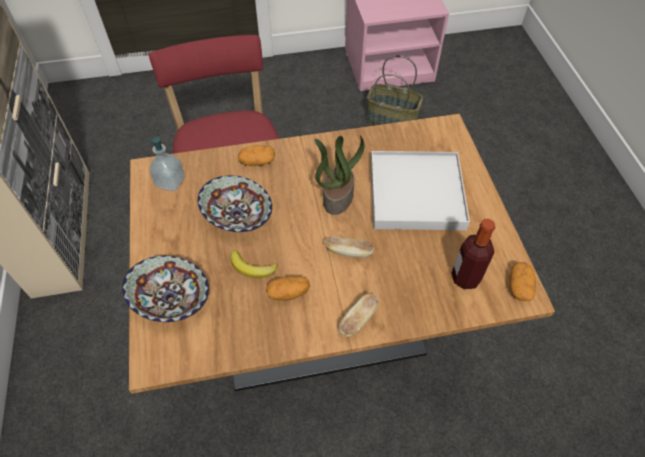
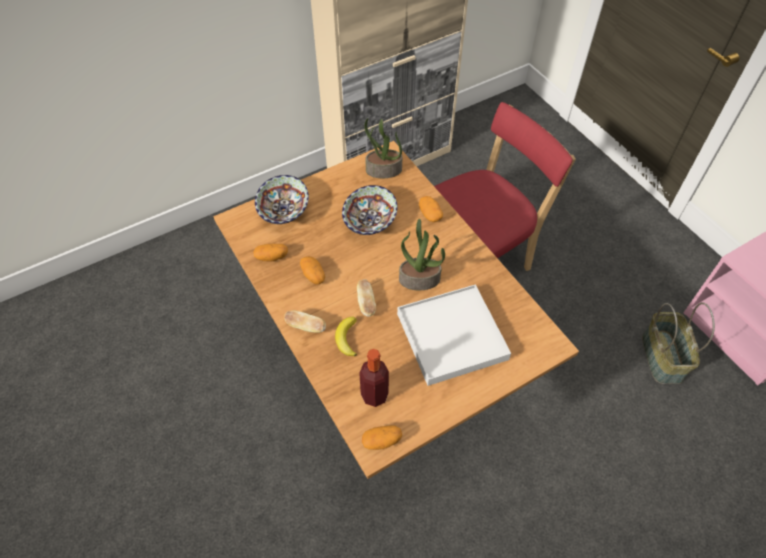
camera: 70 degrees right, 0 degrees up
soap dispenser [147,137,185,191] -> potted plant [364,118,402,178]
banana [230,250,278,278] -> banana moved to [335,317,357,356]
none -> potato [253,244,288,262]

